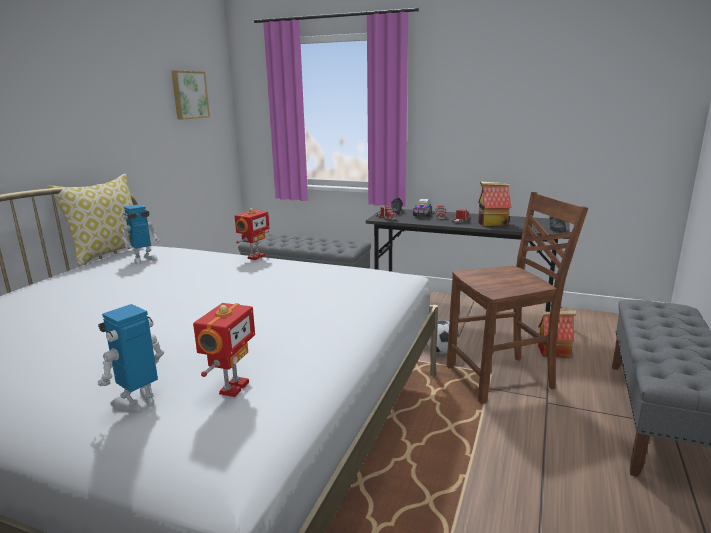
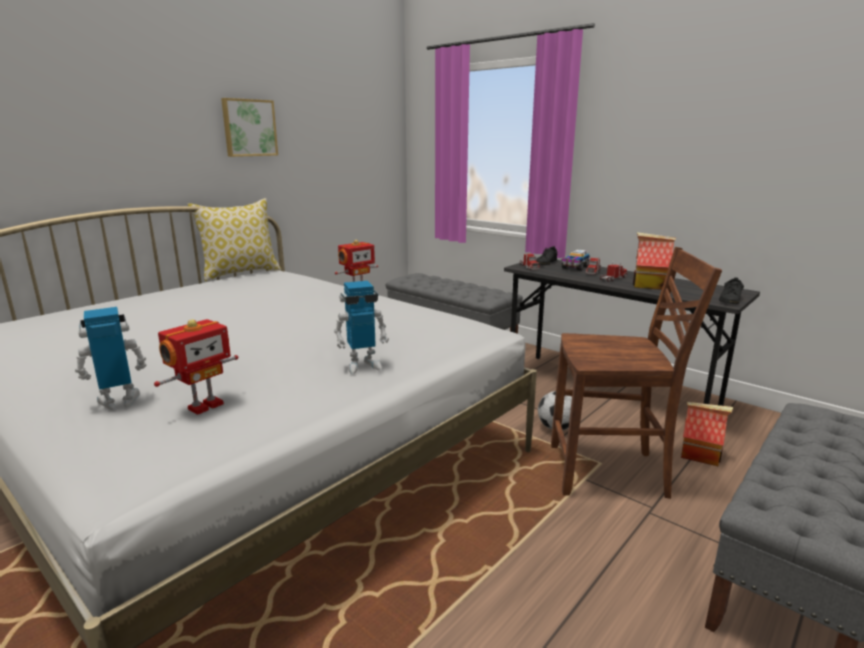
camera: 20 degrees right, 0 degrees up
toy robot [121,204,160,264] -> toy robot moved to [334,281,389,374]
picture [171,70,210,120] -> picture moved to [221,98,278,157]

